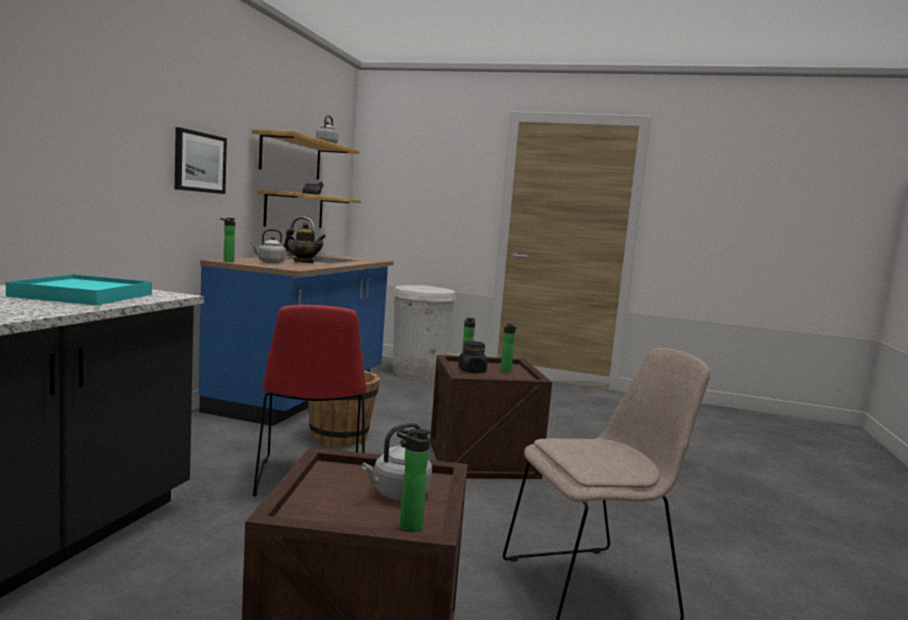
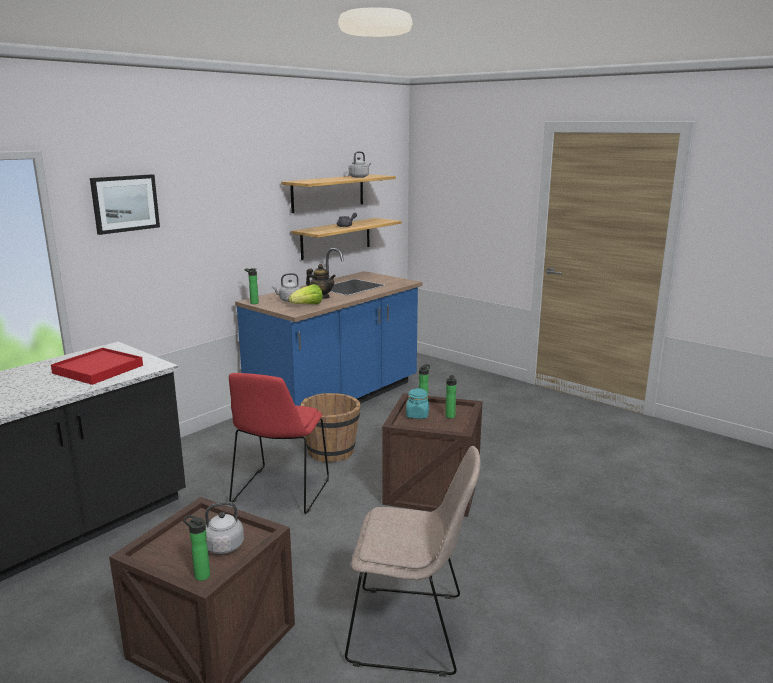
camera: 25 degrees right, 10 degrees up
turquoise tray [6,274,152,305] -> red tray [51,348,143,385]
picture [175,127,227,194] -> picture moved to [90,174,160,235]
white trash can [392,285,457,379] -> none
black jar [459,341,487,373] -> turquoise jar [406,388,429,419]
none -> lettuce [289,284,323,304]

